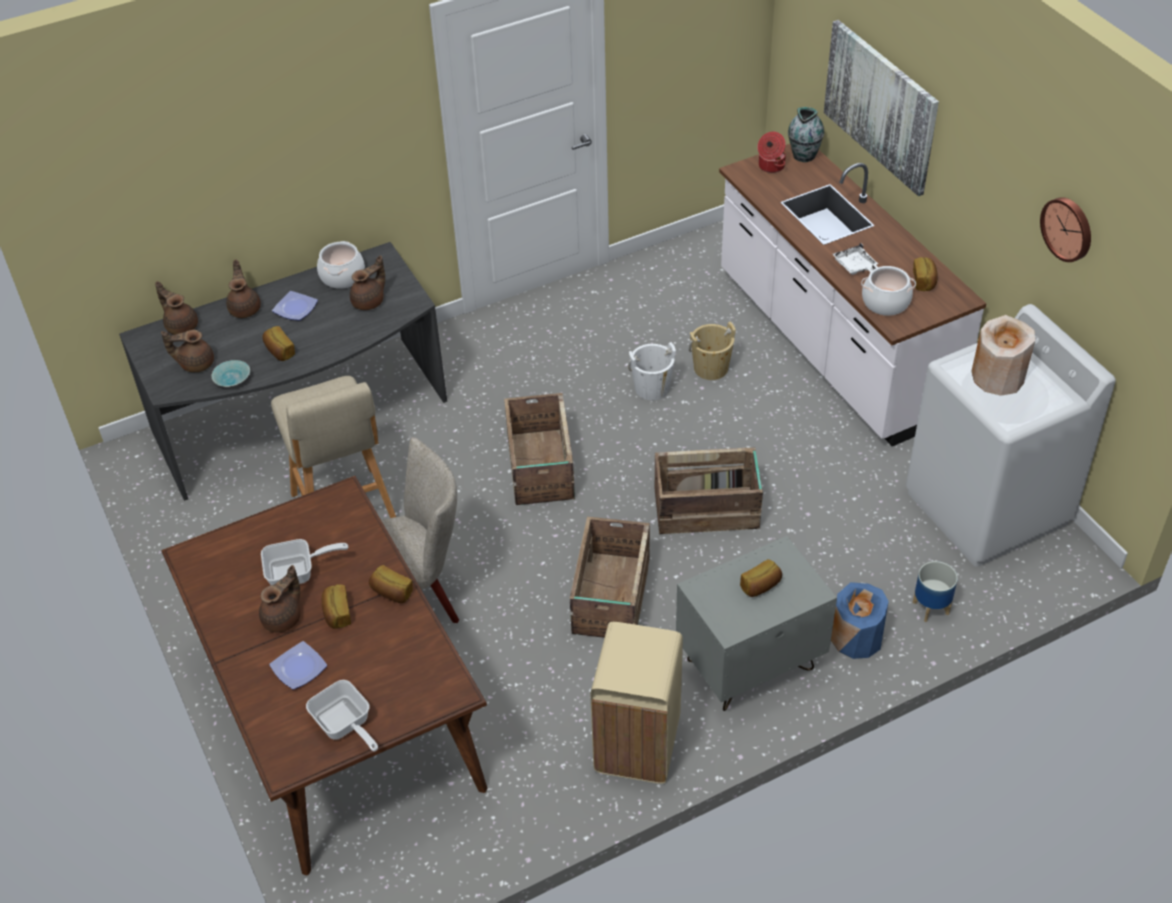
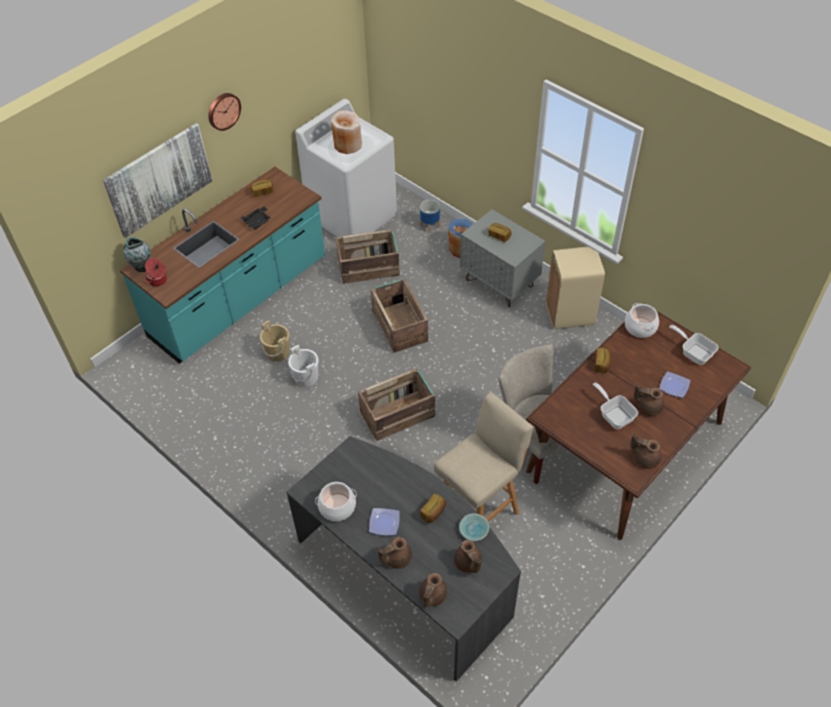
camera: 110 degrees left, 5 degrees up
frying pan [306,680,378,751] -> frying pan turned 75 degrees counterclockwise [669,325,719,365]
bread [322,584,351,629] -> none
brown teapot [350,255,385,310] -> brown teapot moved to [630,434,661,469]
crate [570,517,650,638] -> crate moved to [336,229,400,284]
white counter [719,144,986,446] -> turquoise counter [120,167,325,364]
white tray [832,243,878,275] -> black tray [241,206,271,230]
cooking pot [861,266,916,316] -> cooking pot moved to [625,303,659,338]
wall clock [1040,197,1091,262] -> wall clock moved to [208,93,241,131]

